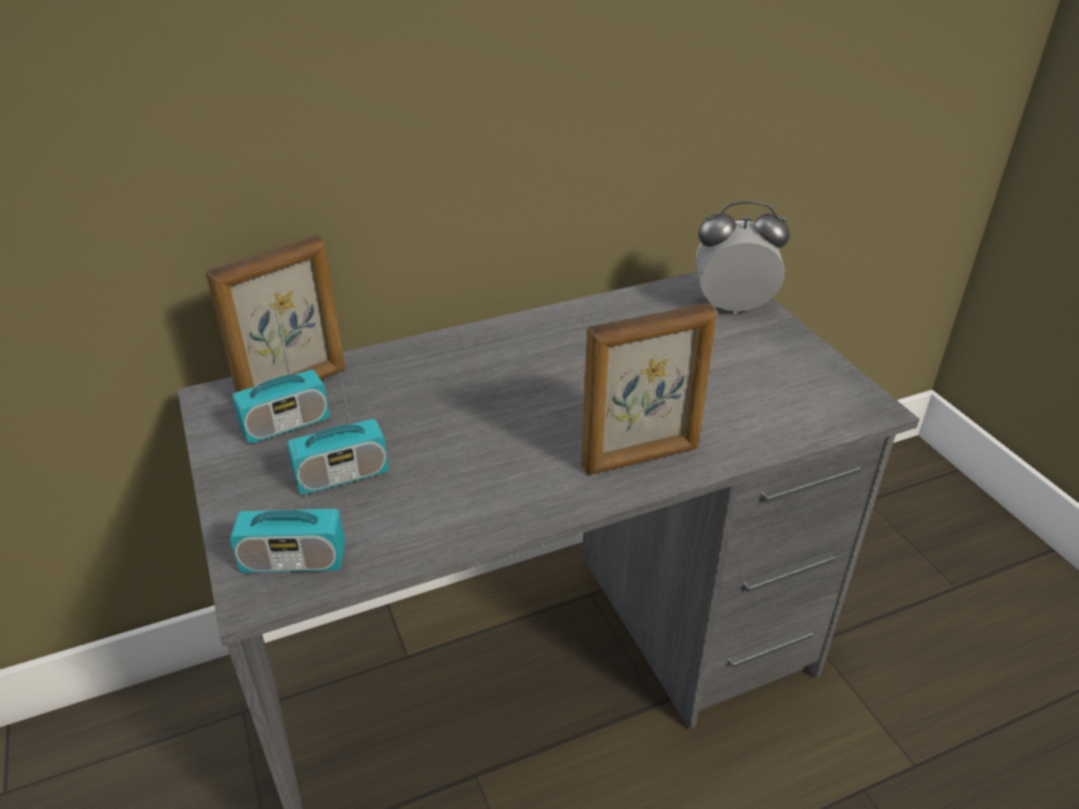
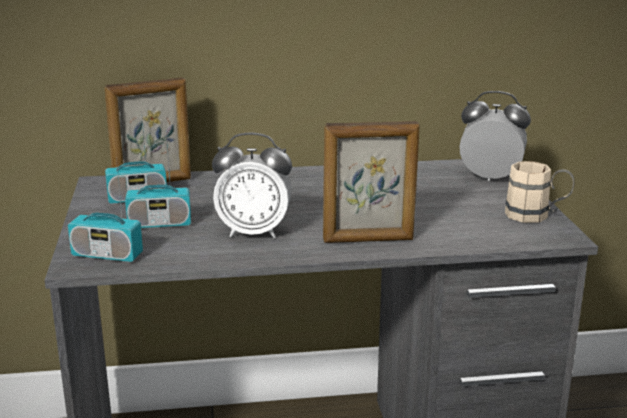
camera: 15 degrees right, 15 degrees down
none -> alarm clock [212,132,292,238]
none -> beige mug [505,161,575,223]

